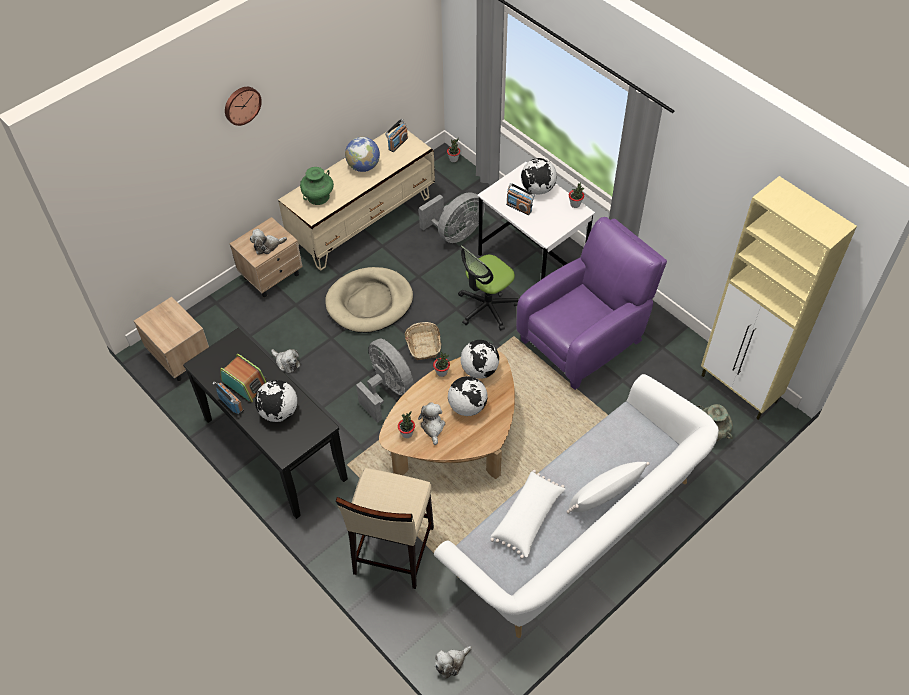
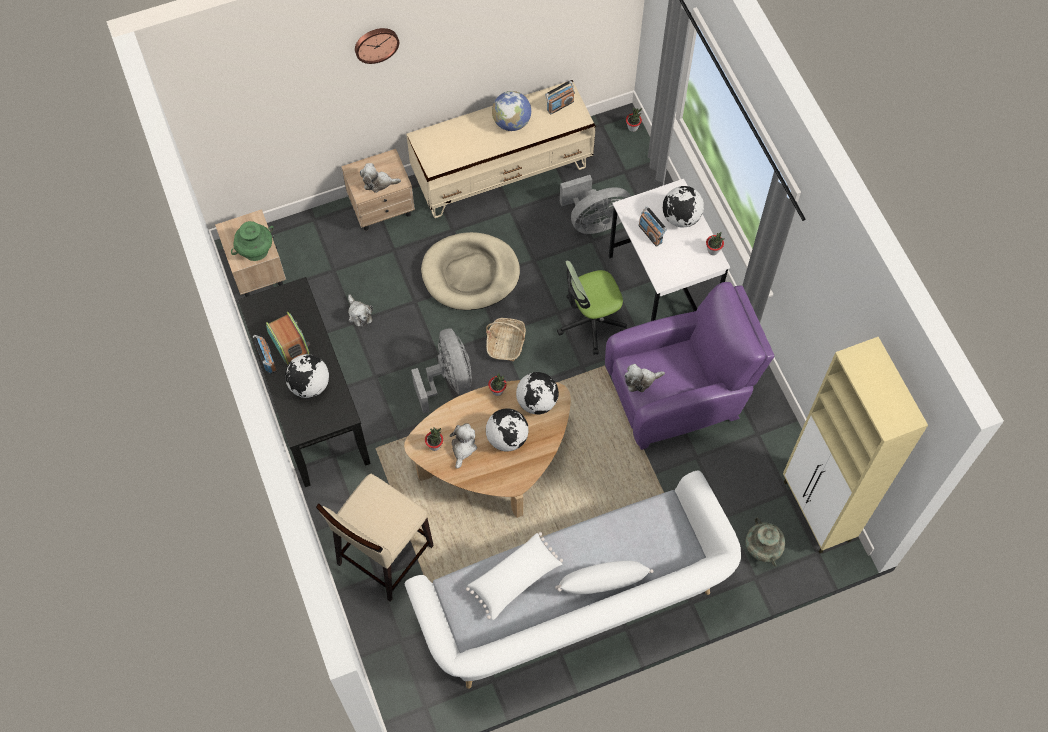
camera: 20 degrees right, 10 degrees up
green vase [300,167,334,205] -> green vase moved to [231,221,274,261]
plush toy [435,646,472,679] -> plush toy moved to [624,364,665,392]

